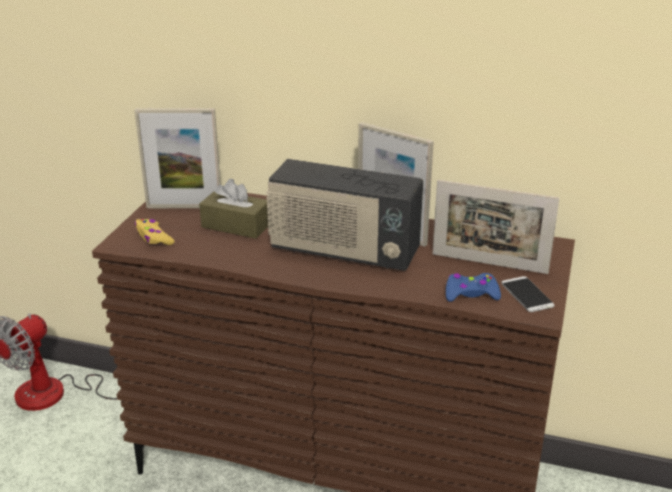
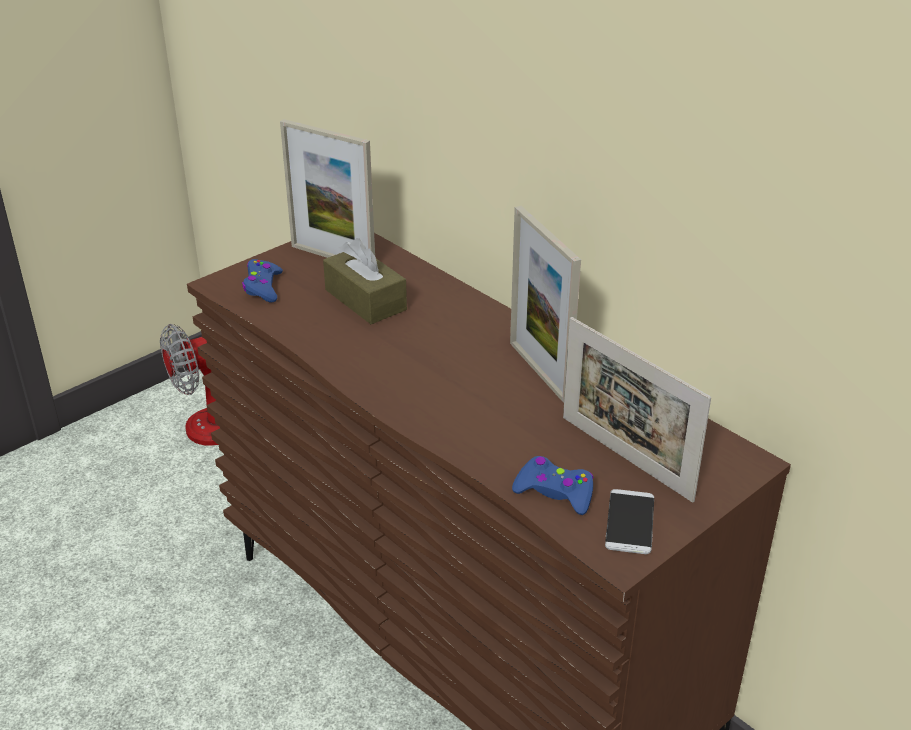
camera: 30 degrees right, 5 degrees up
yellow game controller [135,219,175,245] -> blue game controller [242,259,283,302]
radio [266,159,423,271] -> none

